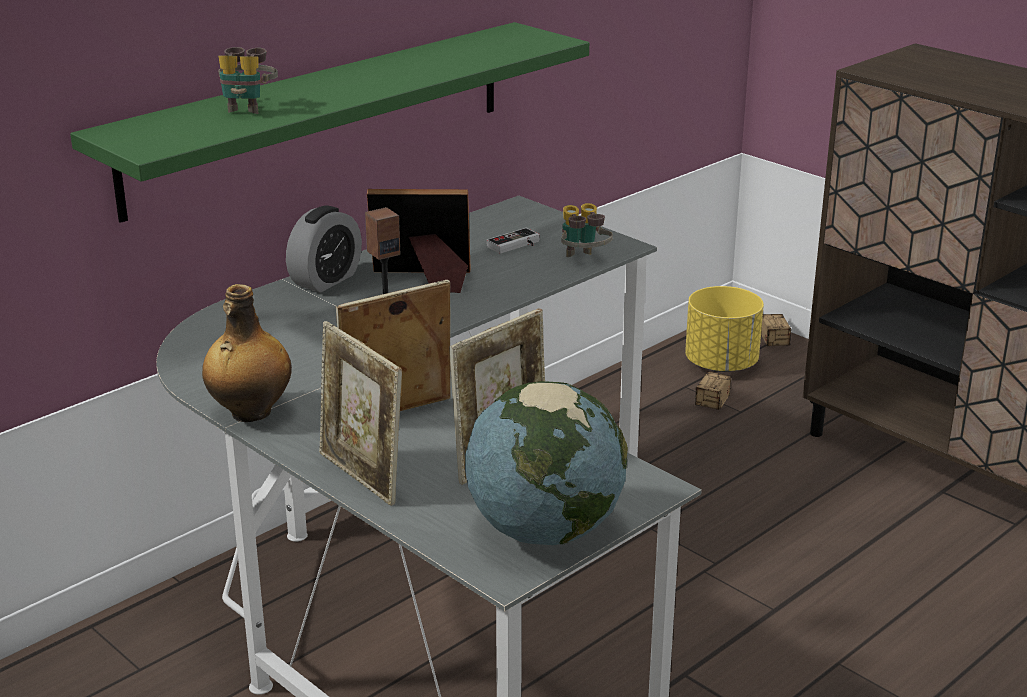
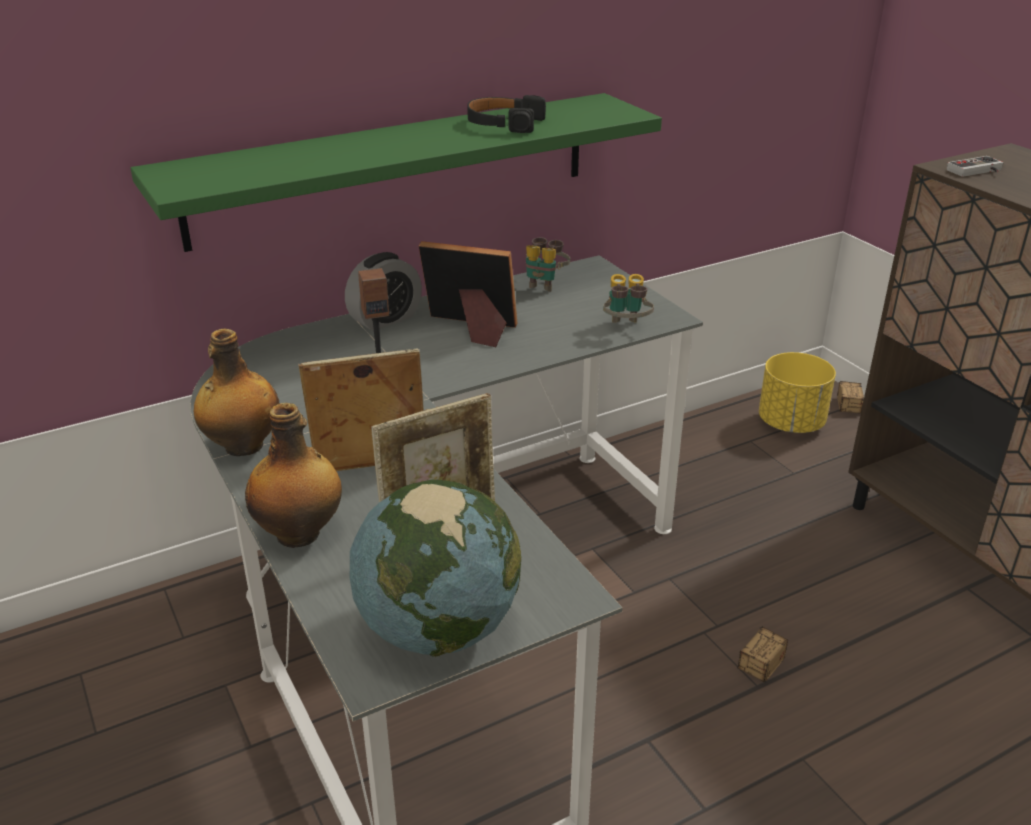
camera: 15 degrees right, 5 degrees up
binoculars [218,47,278,114] -> binoculars moved to [526,237,570,292]
picture frame [319,321,402,506] -> bottle [245,403,342,548]
game controller [486,228,540,254] -> game controller moved to [947,156,1003,177]
storage box [695,371,731,410] -> storage box moved to [738,627,788,682]
none -> black headphones [467,95,546,133]

